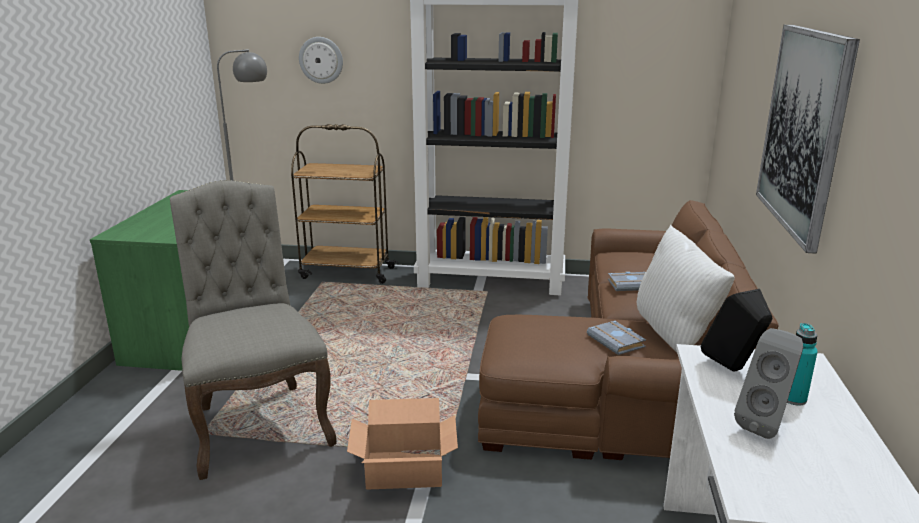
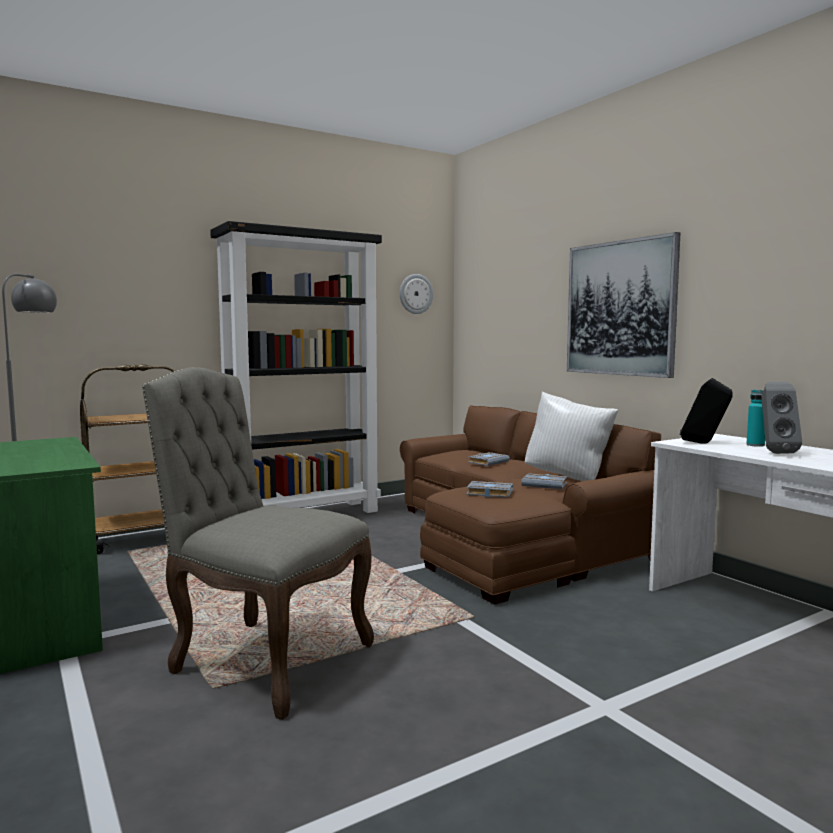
camera: 40 degrees left, 15 degrees down
wall clock [299,37,343,84] -> wall clock moved to [400,274,433,314]
cardboard box [347,398,458,490] -> none
none -> grey book [466,481,513,498]

